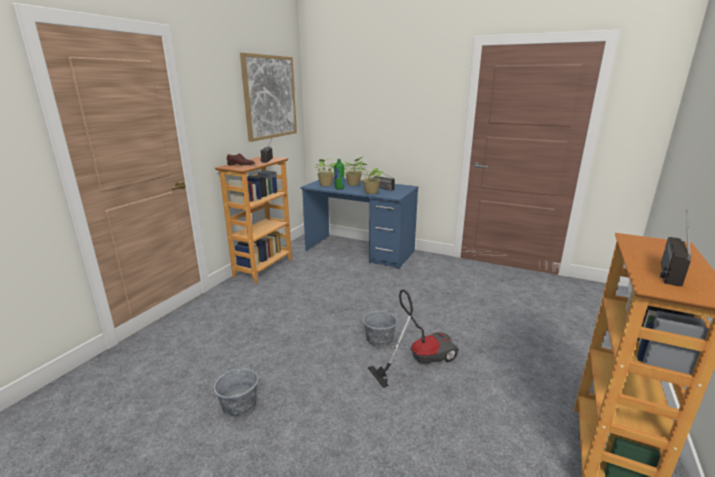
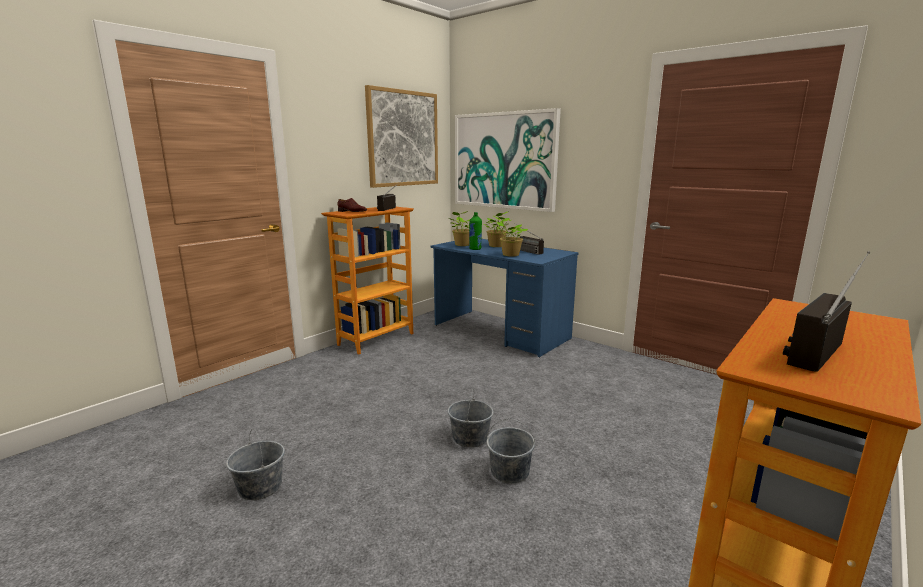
camera: 15 degrees right, 5 degrees down
vacuum cleaner [368,289,459,388] -> grey bucket [486,418,535,484]
none -> picture [455,108,561,212]

